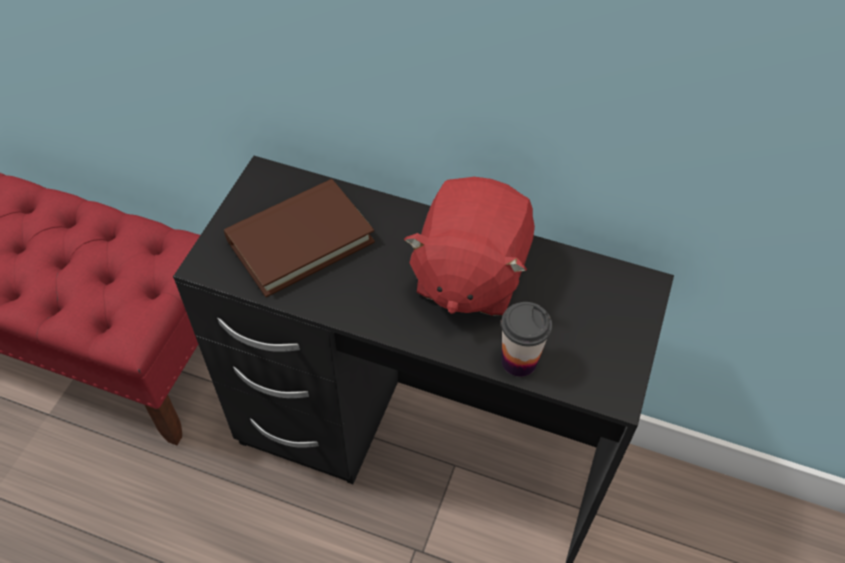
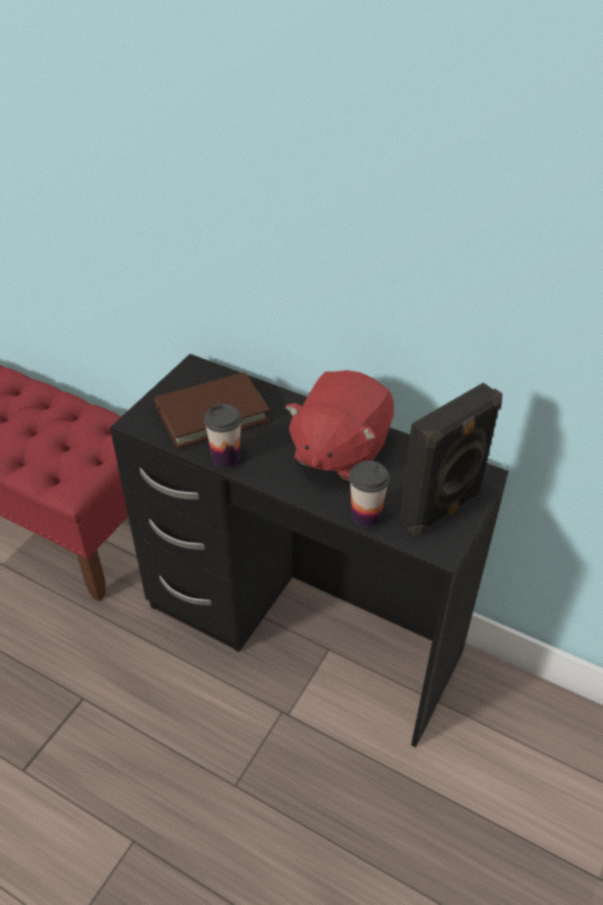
camera: 10 degrees right, 10 degrees down
none -> cup [204,404,242,467]
none -> black speaker [399,383,502,535]

